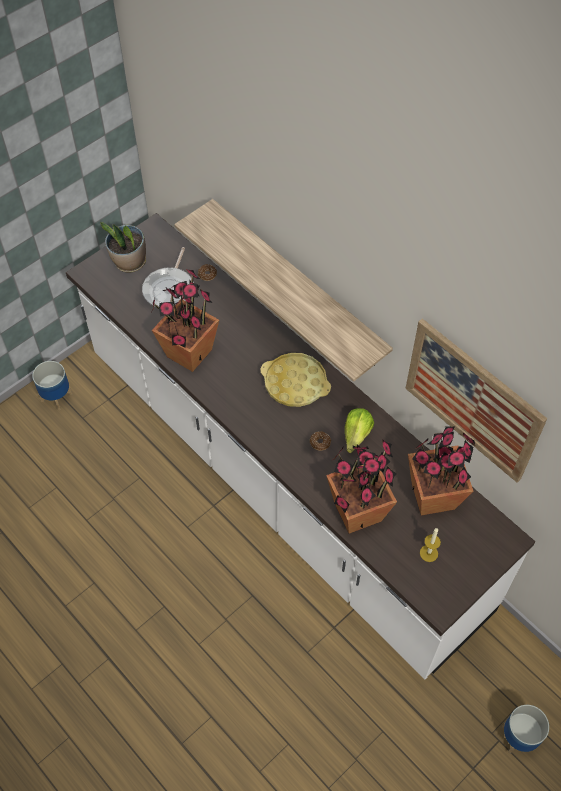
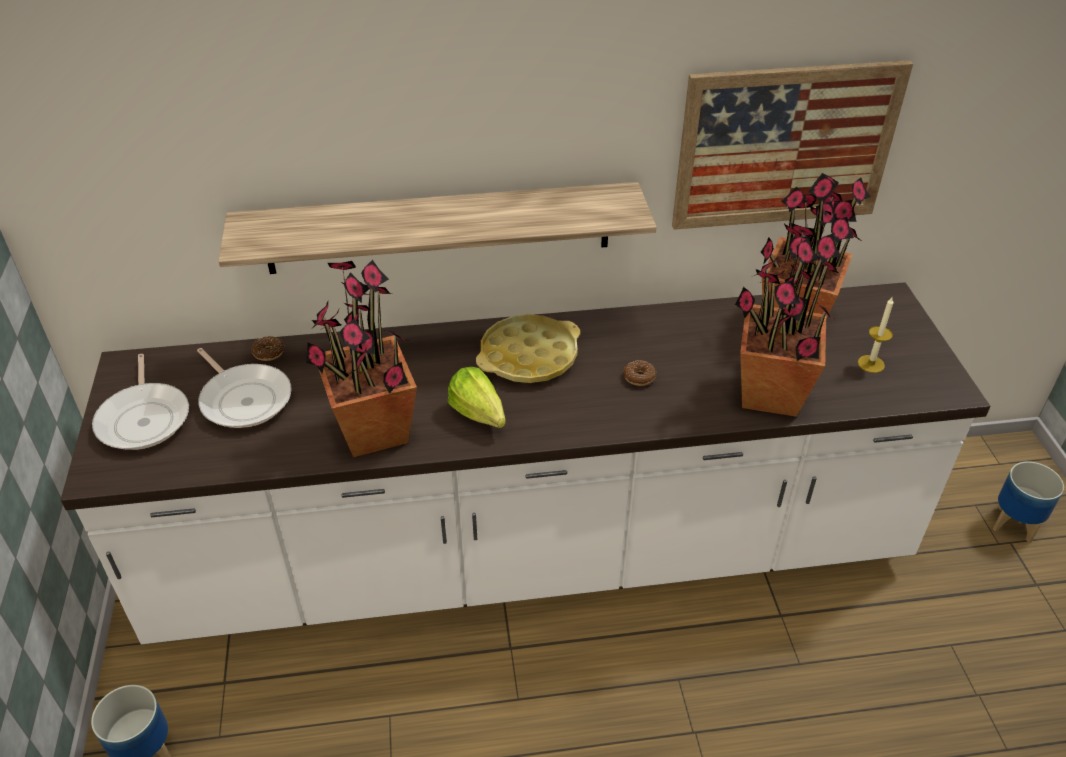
camera: 55 degrees left, 15 degrees down
potted plant [100,222,146,273] -> frying pan [92,354,189,450]
lettuce [345,408,374,453] -> lettuce moved to [448,367,506,428]

